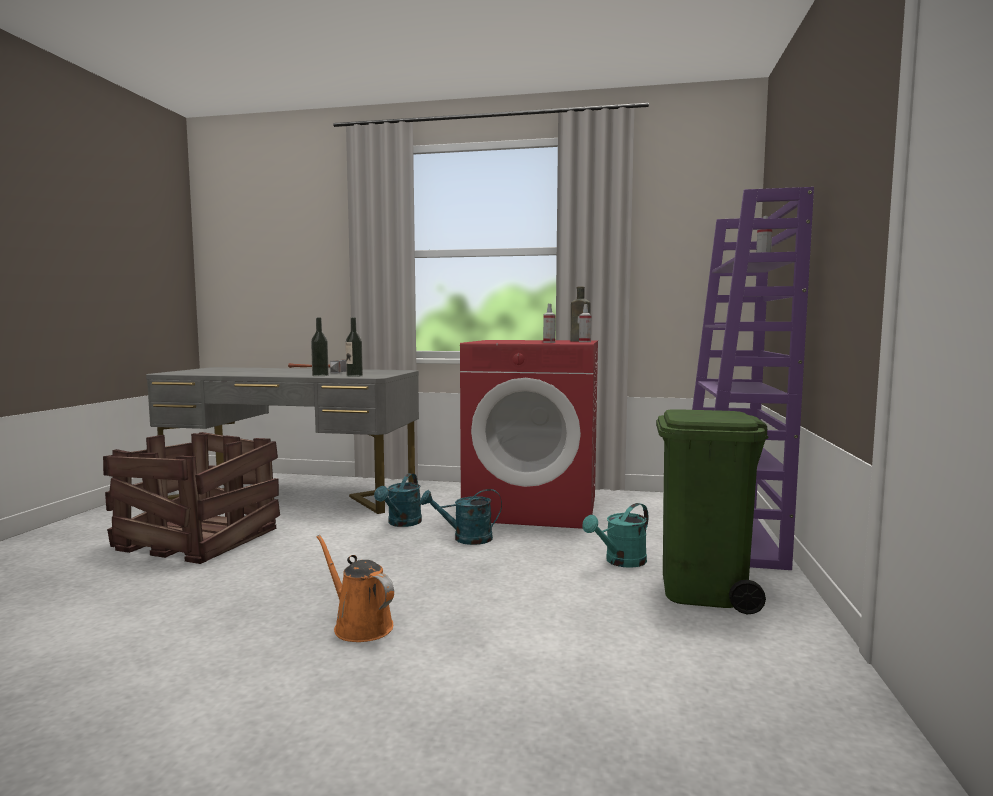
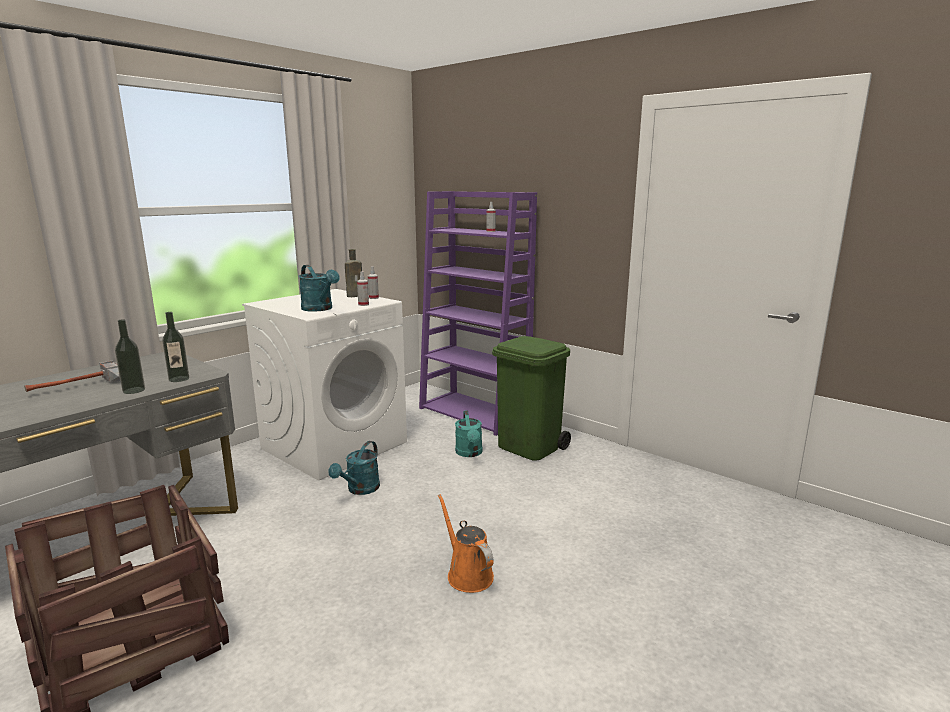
camera: 60 degrees left, 10 degrees up
orange watering can [317,535,394,642] -> orange watering can turned 75 degrees clockwise [438,494,494,593]
turquoise watering can [374,473,422,527] -> turquoise watering can moved to [299,265,340,312]
red washing machine [460,340,598,529] -> white washing machine [242,289,407,481]

